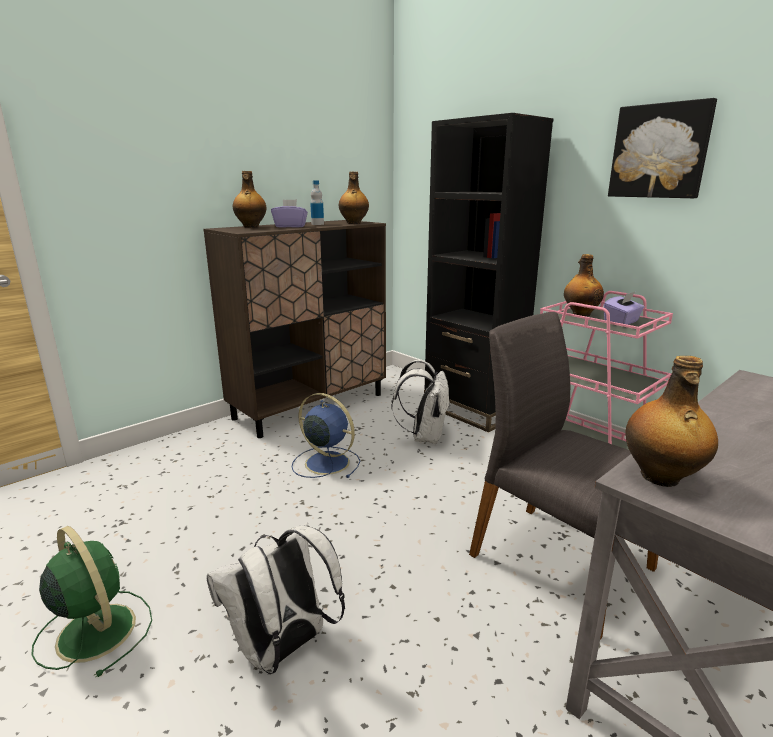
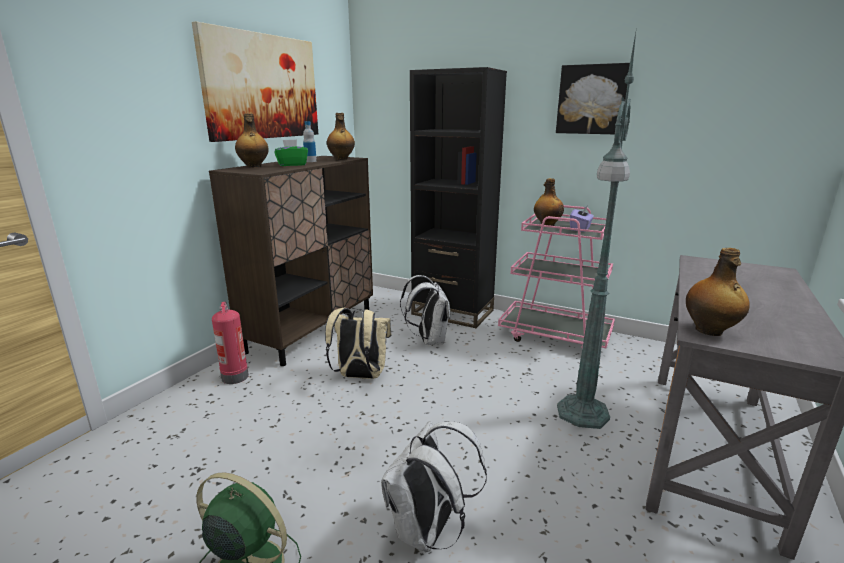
camera: 20 degrees left, 0 degrees up
purple tissue box [271,199,308,228] -> green tissue box [274,139,308,166]
blue fan [292,393,360,478] -> beige backpack [325,308,391,379]
grey chair [469,312,659,639] -> green floor lamp [557,33,636,429]
none -> picture [192,21,318,142]
none -> fire extinguisher [212,301,249,384]

